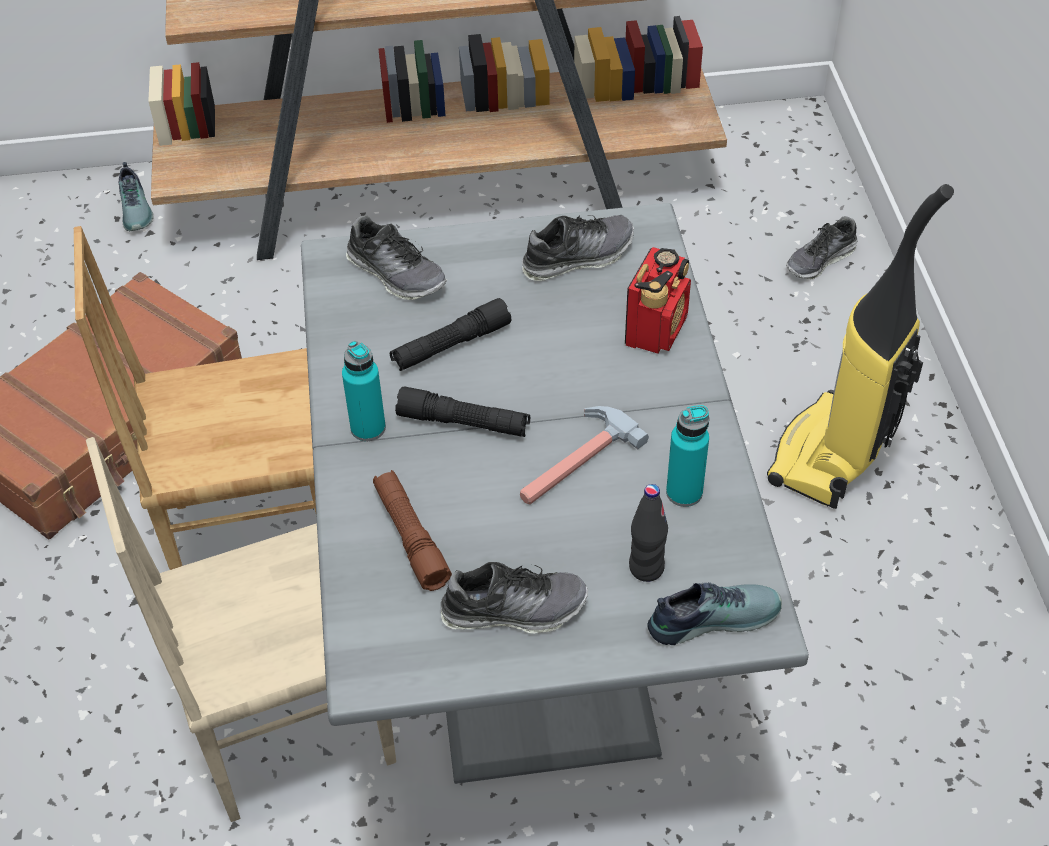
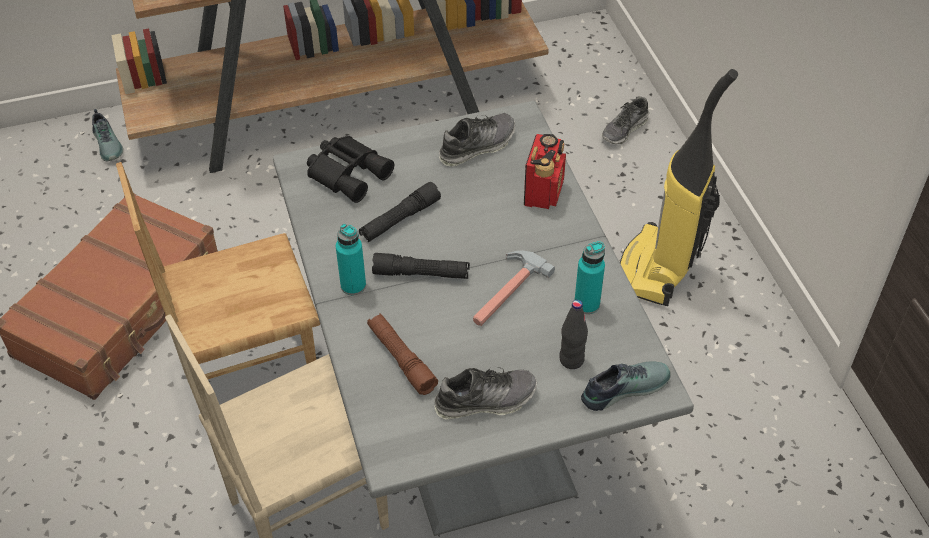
camera: 10 degrees left, 0 degrees up
shoe [346,216,447,300] -> black binoculars [307,136,394,203]

